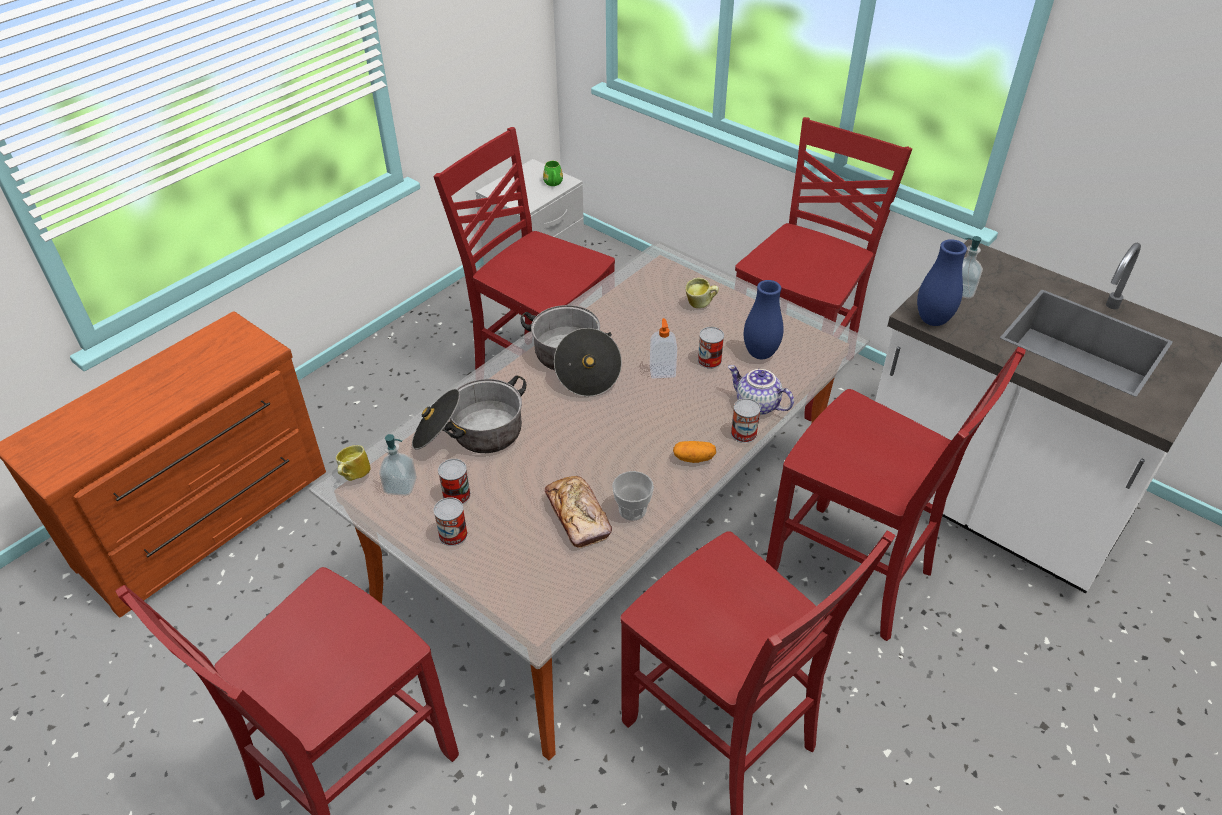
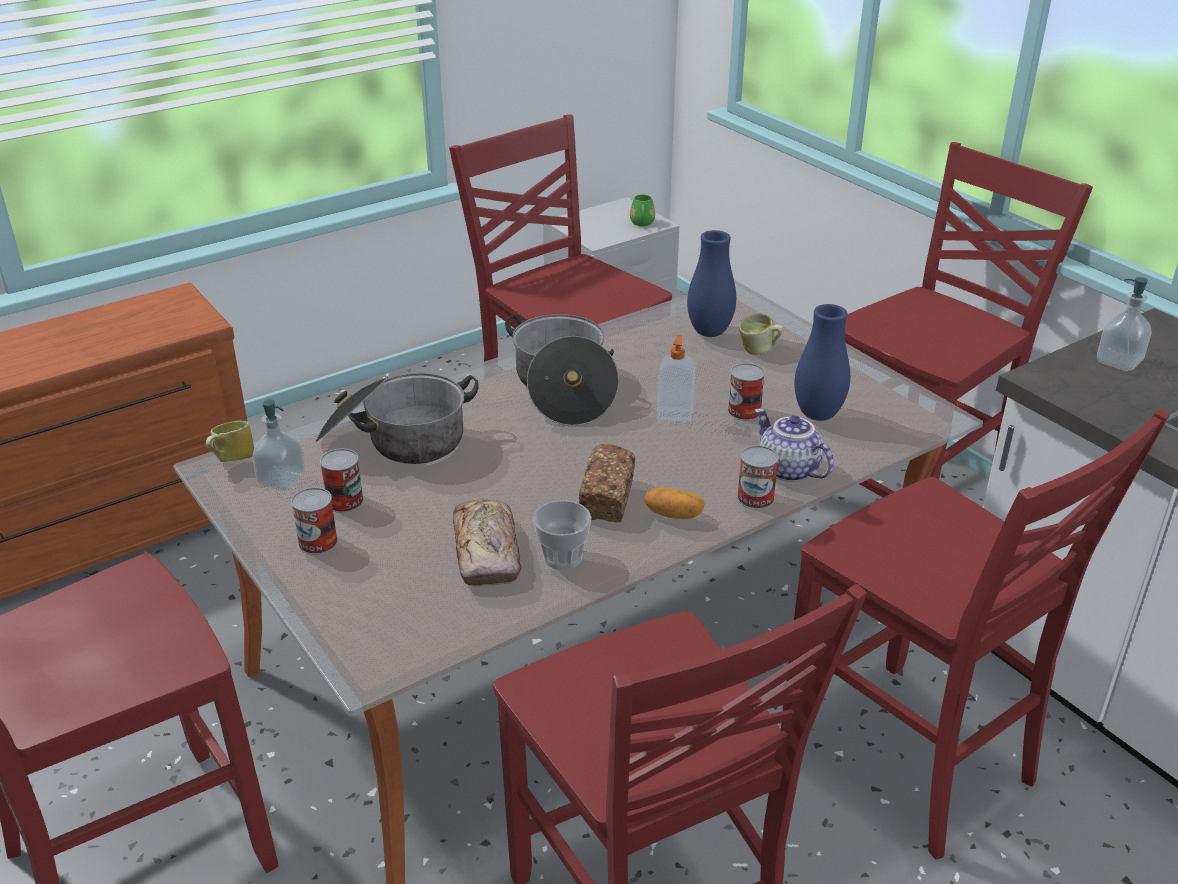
camera: 15 degrees right, 10 degrees down
blue vase [917,239,967,326] -> blue vase moved to [687,230,736,337]
none -> bread [579,444,635,522]

